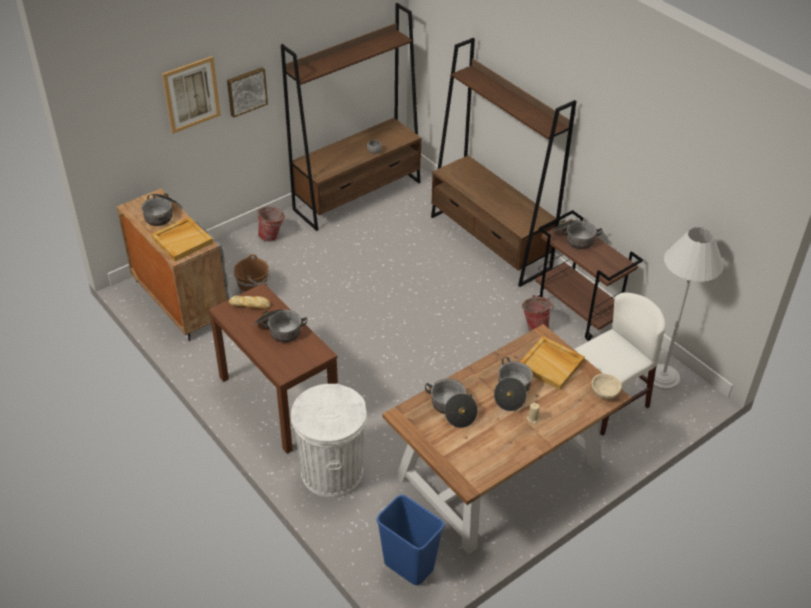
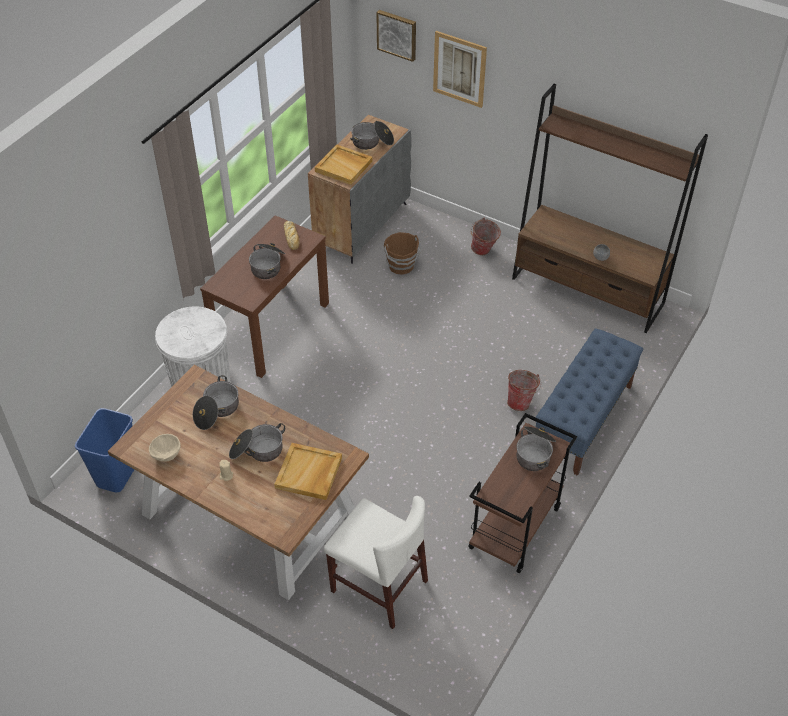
camera: 70 degrees right, 5 degrees up
picture [227,67,268,118] -> picture moved to [376,10,416,62]
brown bookcase [431,38,576,287] -> blue bench [536,328,643,476]
bucket [522,295,554,332] -> bucket moved to [507,370,541,411]
beige bowl [592,374,622,399] -> beige bowl moved to [149,434,181,462]
white floor lamp [646,227,724,390] -> none

